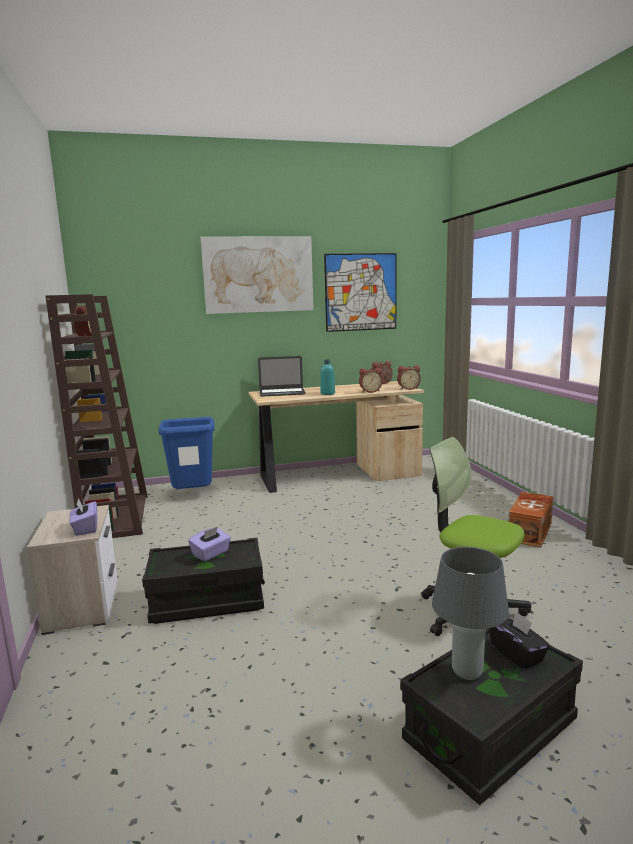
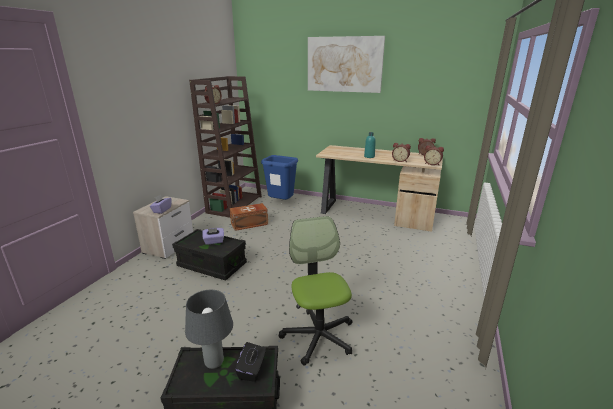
camera: 35 degrees right, 10 degrees up
laptop [258,356,306,397] -> none
picture [324,253,397,332] -> none
brown storage box [508,492,553,548] -> brown storage box moved to [230,203,268,231]

